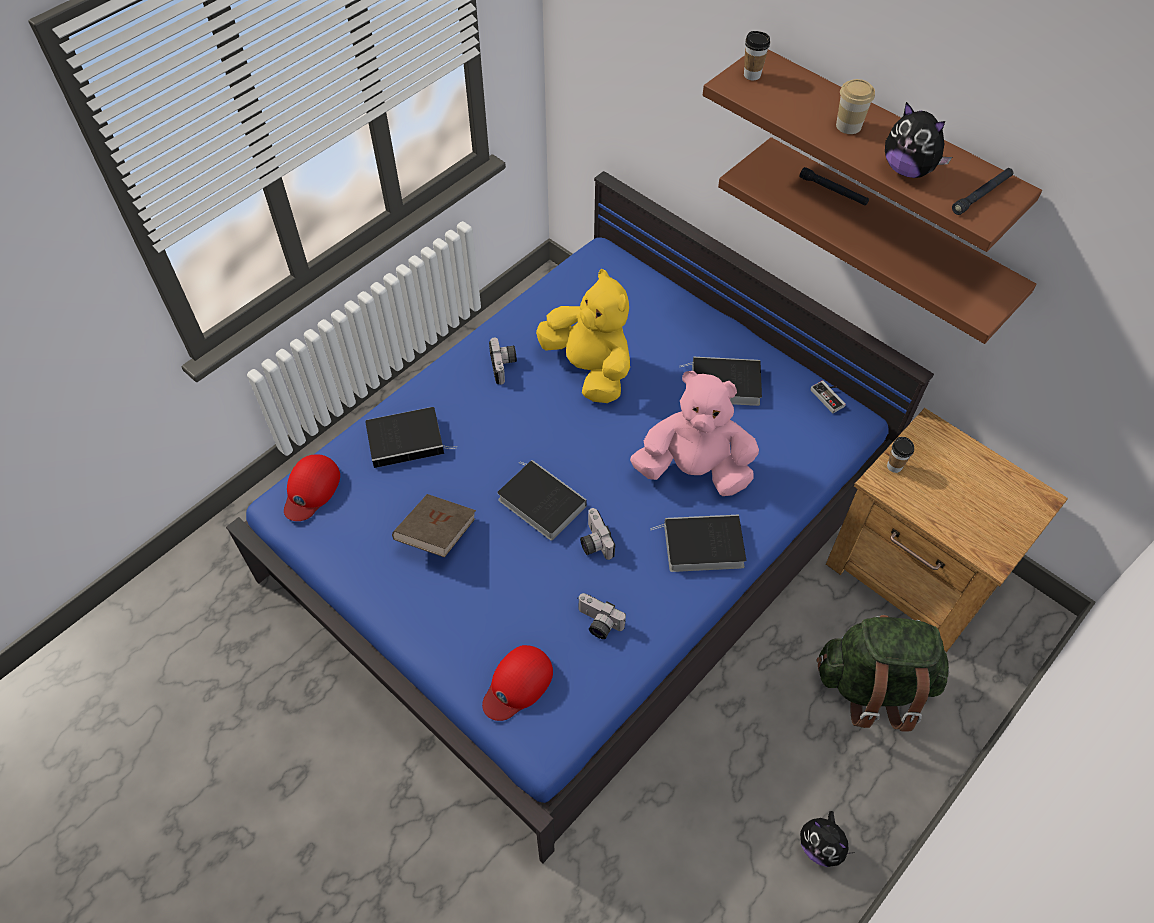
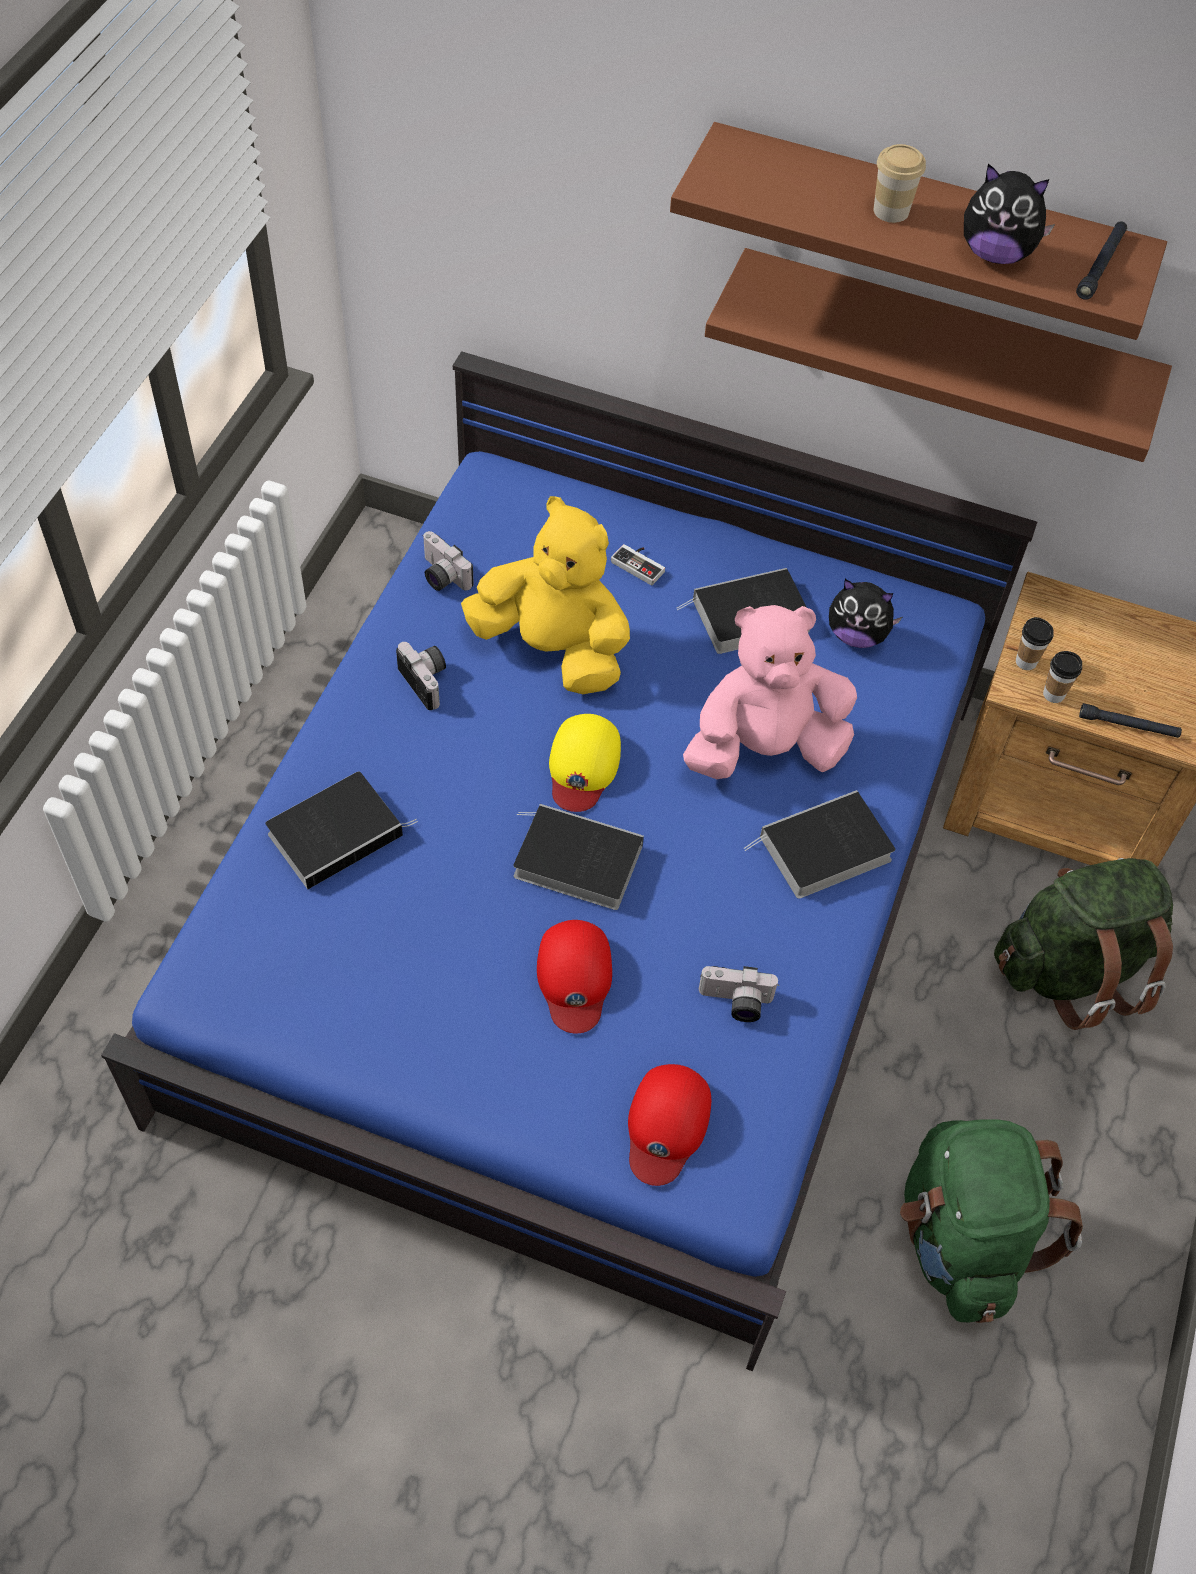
camera: 25 degrees left, 0 degrees up
red cap [284,454,340,521] -> red cap moved to [537,920,612,1034]
brown book [392,494,476,557] -> none
camera [580,508,615,560] -> camera moved to [423,531,474,591]
cup [744,31,770,80] -> cup moved to [1043,651,1082,703]
black flashlight [800,167,869,205] -> black flashlight moved to [1079,703,1182,738]
plush toy [800,811,855,867] -> plush toy moved to [829,579,902,648]
game controller [810,380,846,413] -> game controller moved to [611,544,665,586]
none -> yellow cap [549,714,621,812]
none -> green backpack [900,1120,1083,1323]

